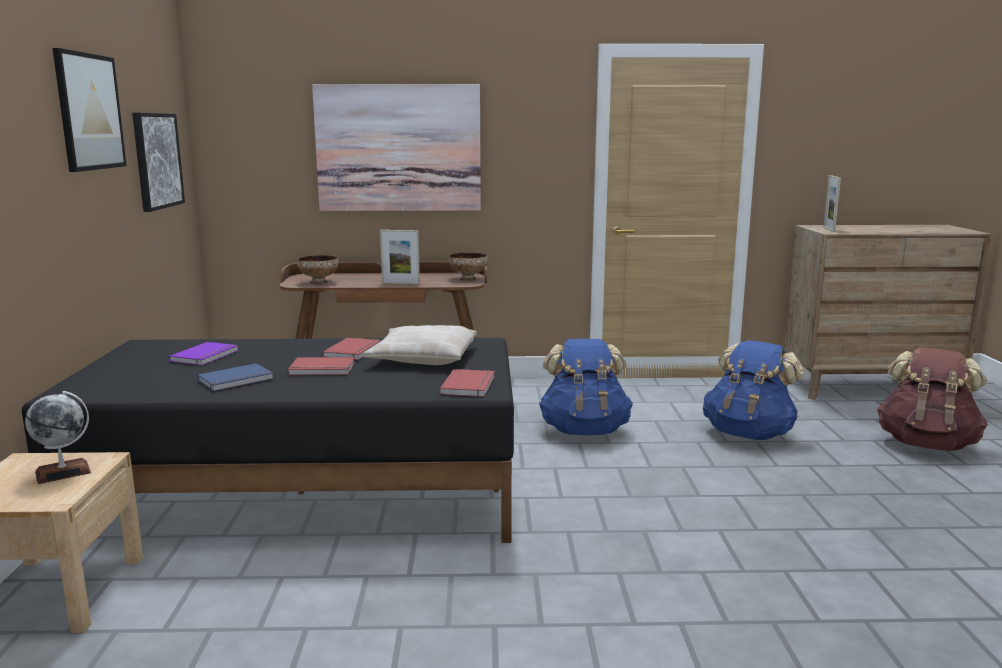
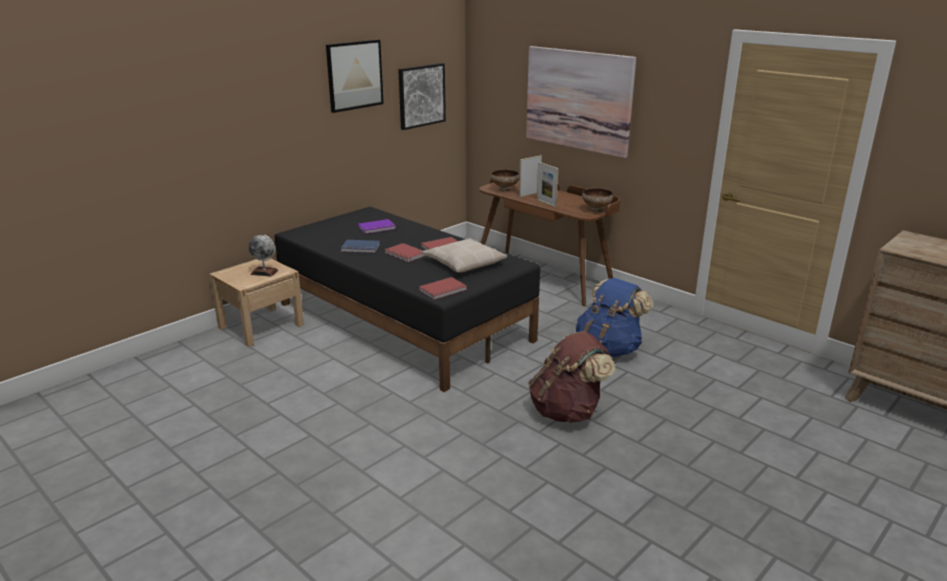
camera: 45 degrees right, 10 degrees up
blue backpack [703,340,805,440] -> none
picture frame [823,175,841,232] -> picture frame moved to [519,155,542,197]
brown backpack [877,347,988,451] -> brown backpack moved to [528,332,615,423]

